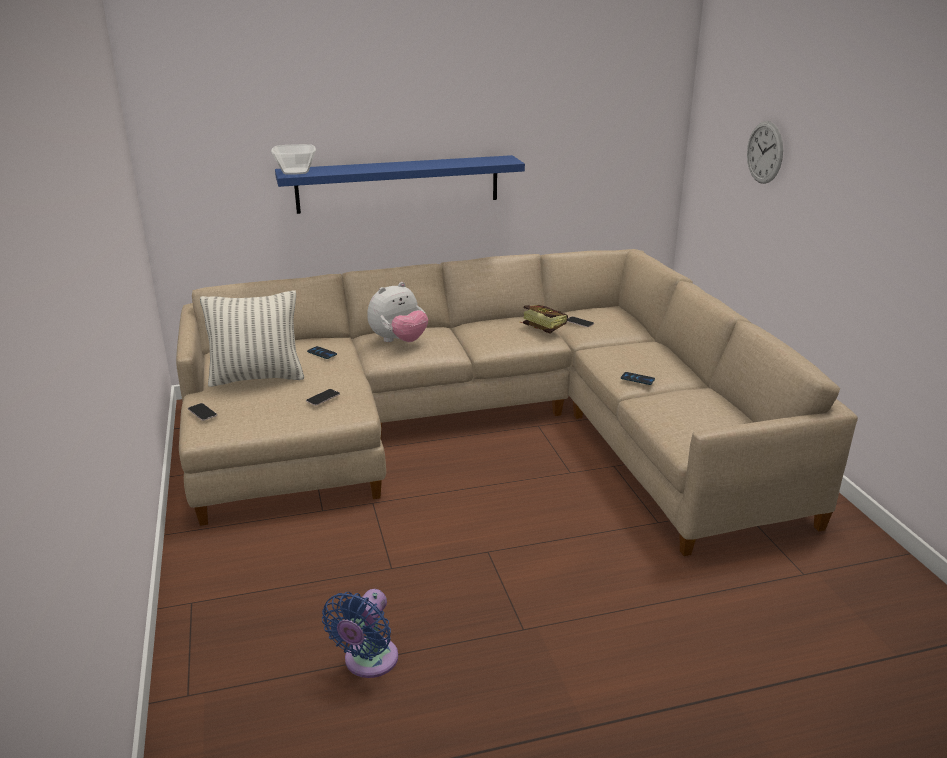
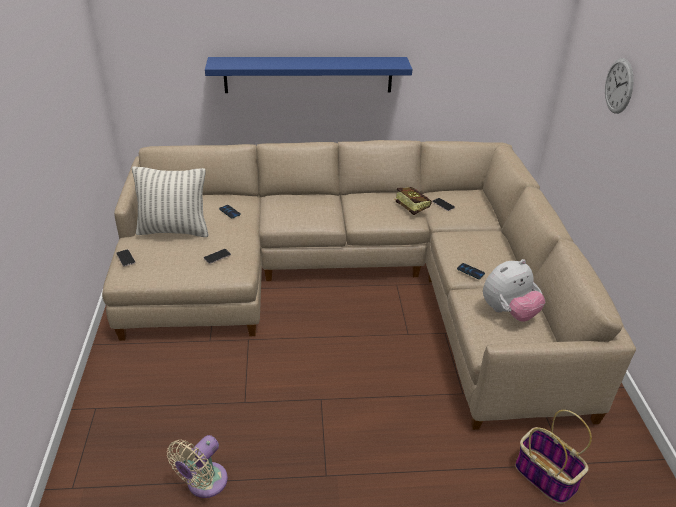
camera: 10 degrees right, 10 degrees up
bowl [271,144,316,175] -> none
blue fan [322,589,398,678] -> beige fan [167,435,228,498]
plush toy [367,282,428,342] -> plush toy moved to [483,259,545,322]
none -> basket [515,410,592,504]

